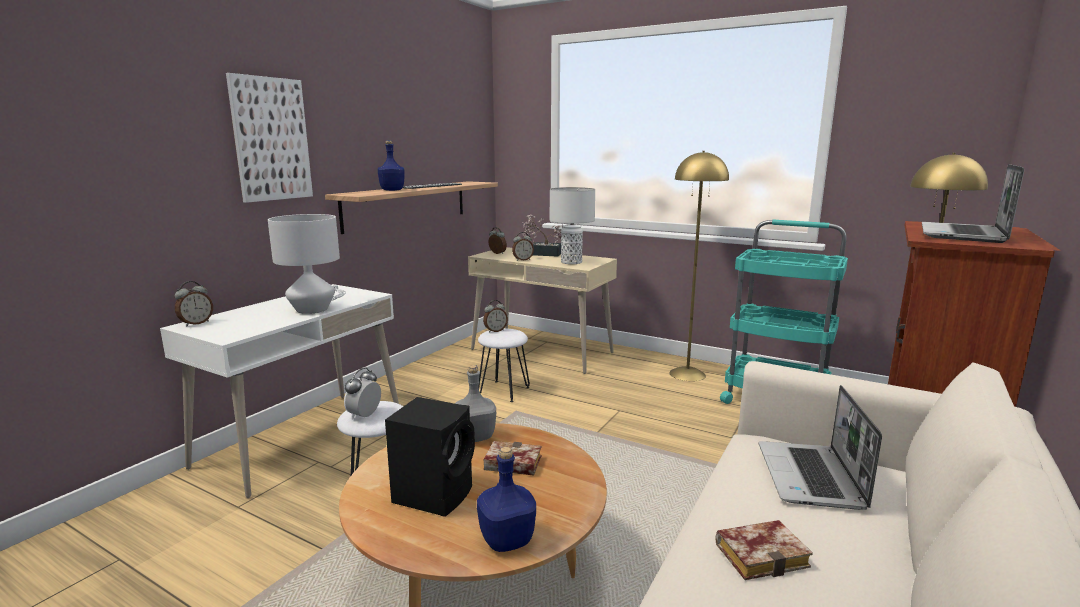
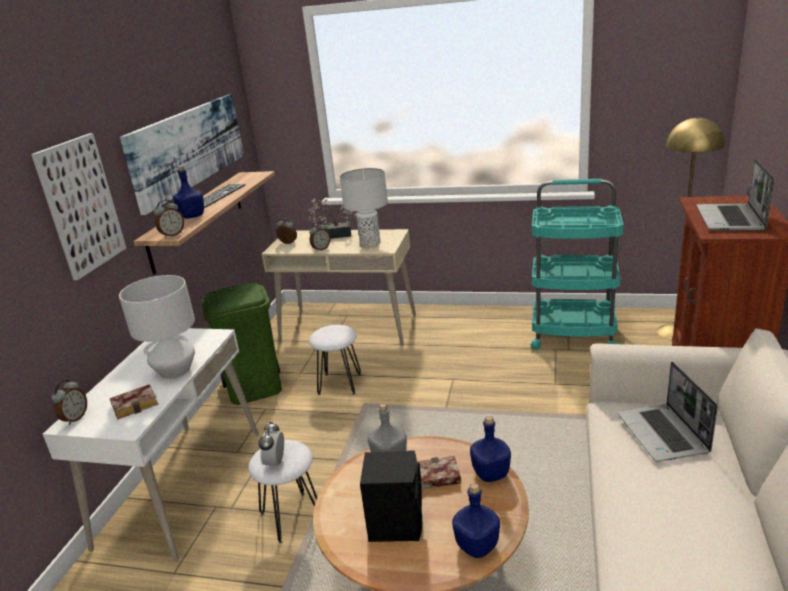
camera: 15 degrees left, 10 degrees up
alarm clock [483,300,508,333] -> alarm clock moved to [154,200,184,238]
yellow floor lamp [669,151,729,381] -> none
book [715,520,813,580] -> book moved to [110,384,159,420]
none -> picture [120,94,244,215]
none -> green trash can [201,283,282,405]
none -> blue bottle [470,416,511,482]

